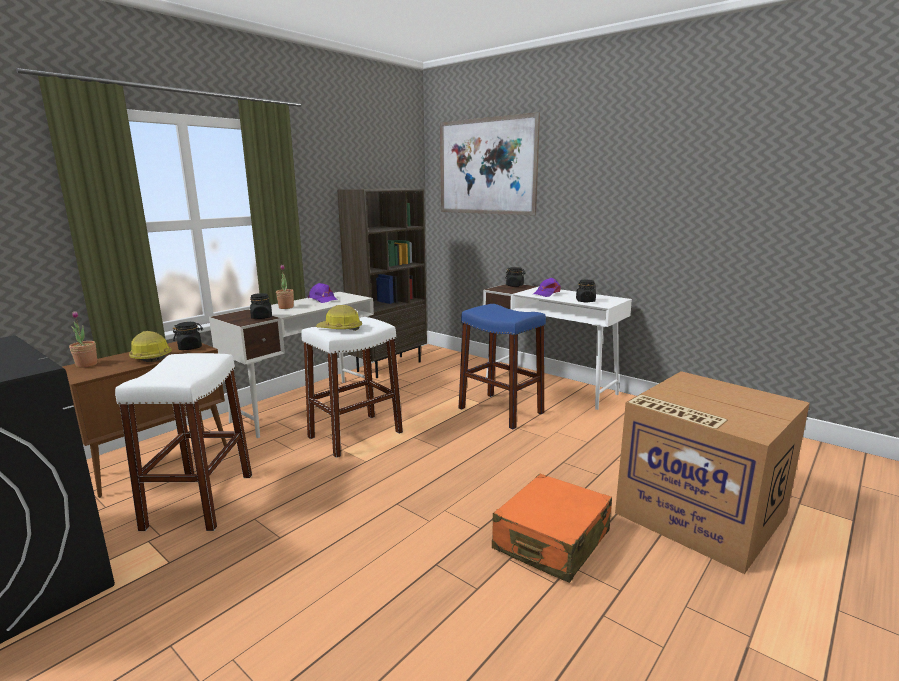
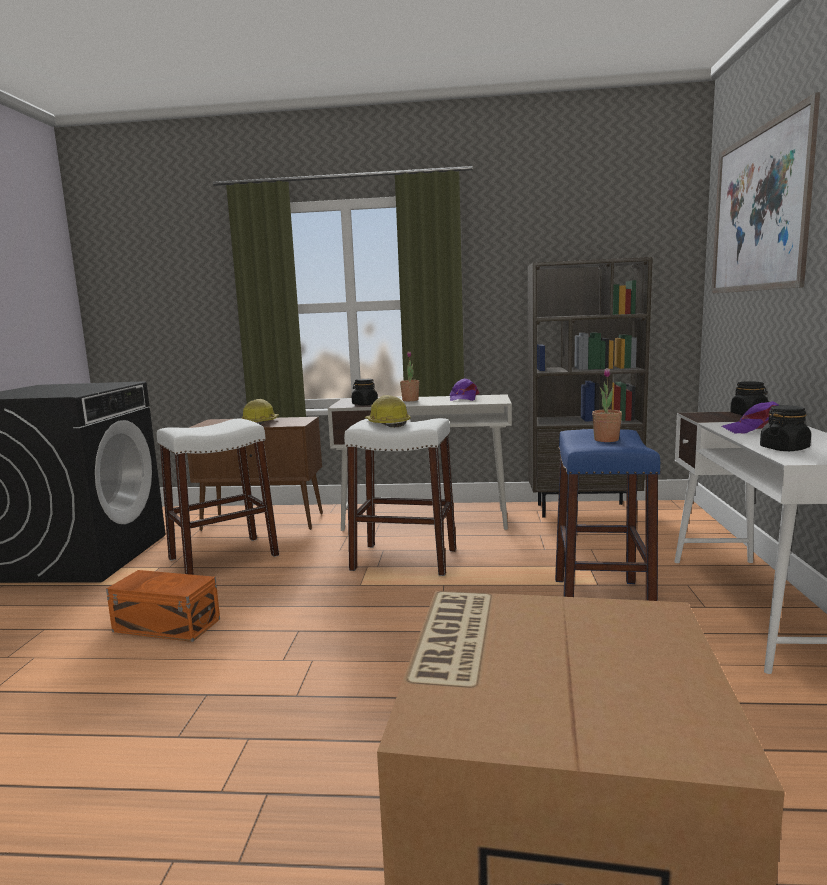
camera: 55 degrees right, 5 degrees down
potted plant [69,311,97,368] -> potted plant moved to [592,368,622,442]
black jar [173,322,203,350] -> none
orange suitcase [492,474,612,583] -> none
none -> orange storage box [106,570,220,642]

